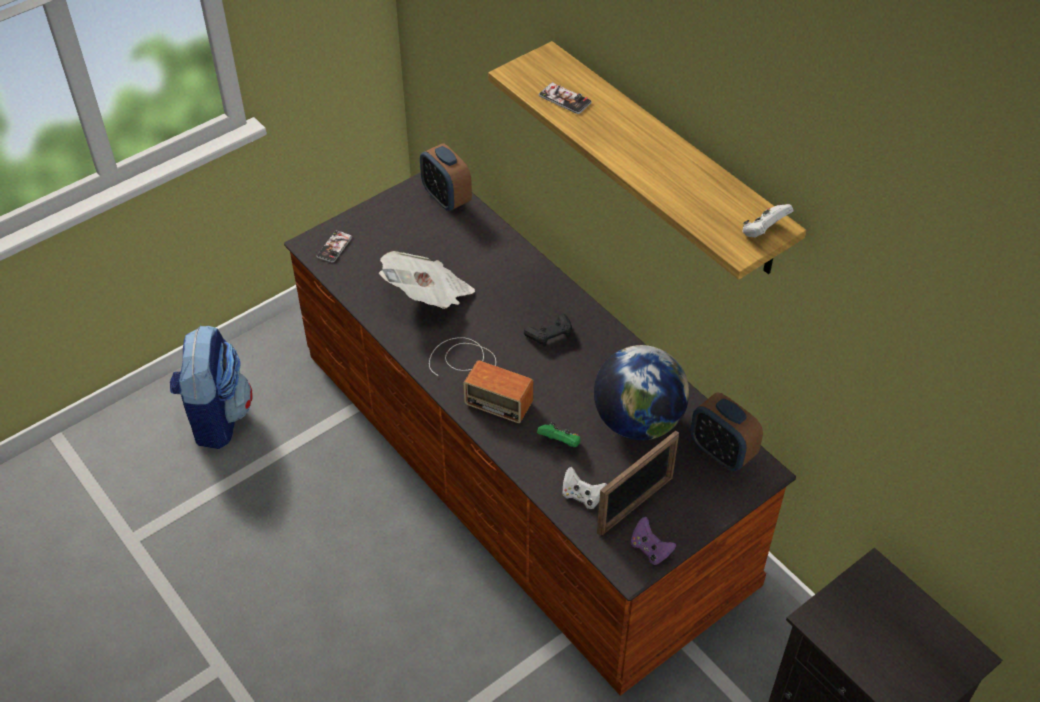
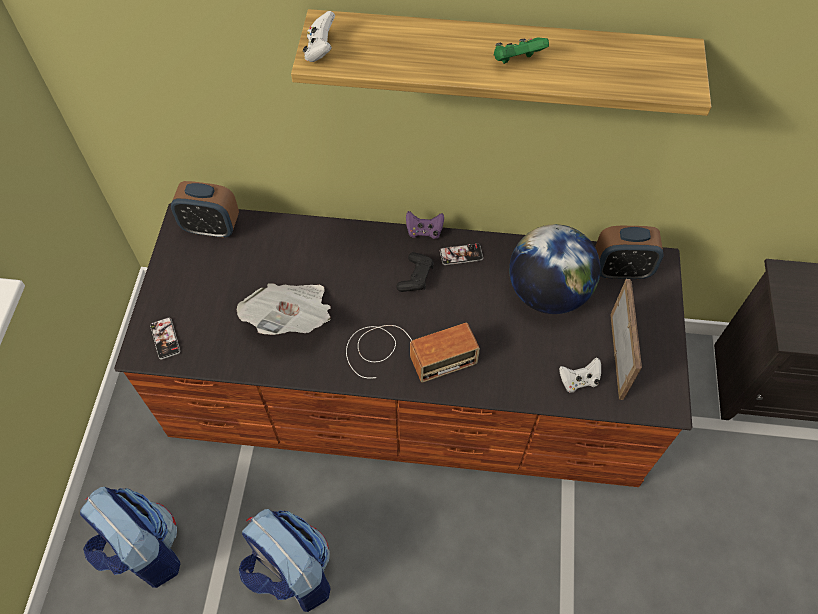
camera: 45 degrees left, 10 degrees up
green game controller [537,422,581,447] -> green game controller moved to [494,37,549,64]
phone [539,82,592,114] -> phone moved to [440,243,483,265]
purple game controller [631,517,676,565] -> purple game controller moved to [406,211,444,239]
white game controller [742,204,793,238] -> white game controller moved to [303,11,335,62]
none -> backpack [239,509,331,612]

